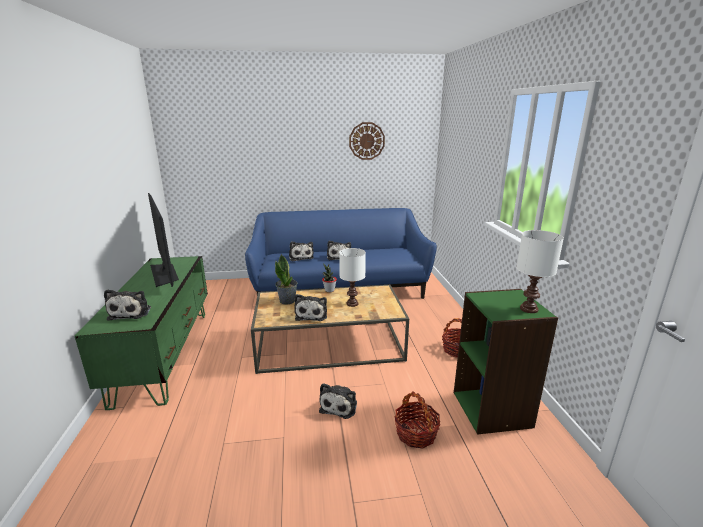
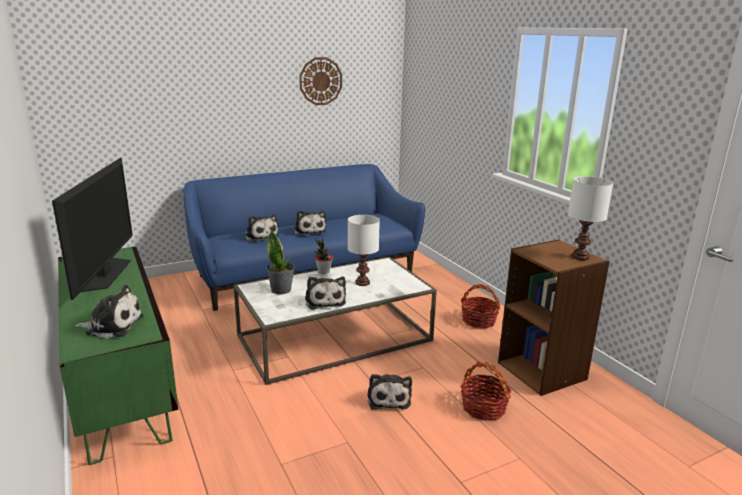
camera: 20 degrees left, 0 degrees up
plush toy [104,289,151,321] -> plush toy turned 60 degrees counterclockwise [74,285,143,339]
television [148,193,179,287] -> television turned 45 degrees clockwise [52,158,133,300]
brown coffee table [251,285,409,374] -> white coffee table [233,257,437,385]
green bookcase [454,289,558,435] -> brown bookcase [498,239,610,396]

